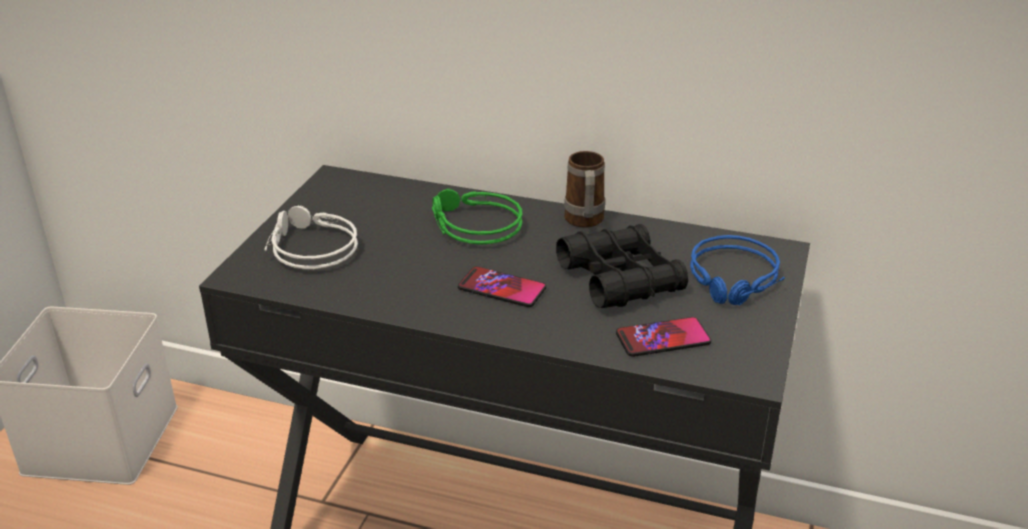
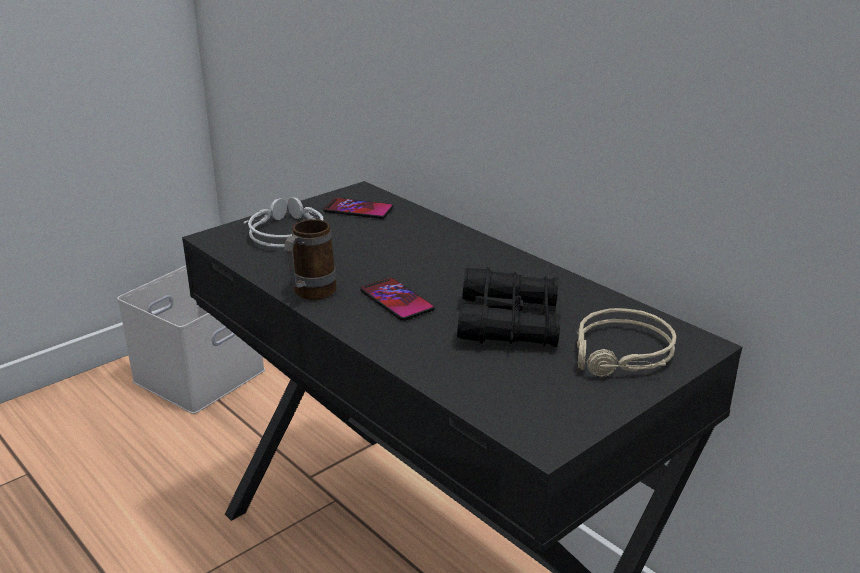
camera: 30 degrees right, 5 degrees down
green headphones [432,189,522,245] -> none
mug [564,151,605,228] -> mug moved to [284,219,337,300]
phone [616,317,711,357] -> phone moved to [323,198,393,219]
blue headphones [690,235,785,305] -> beige headphones [577,308,676,378]

